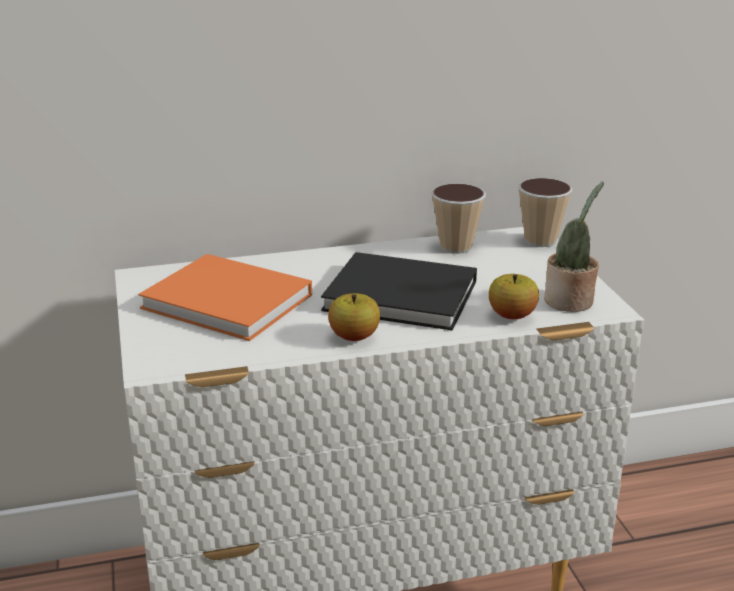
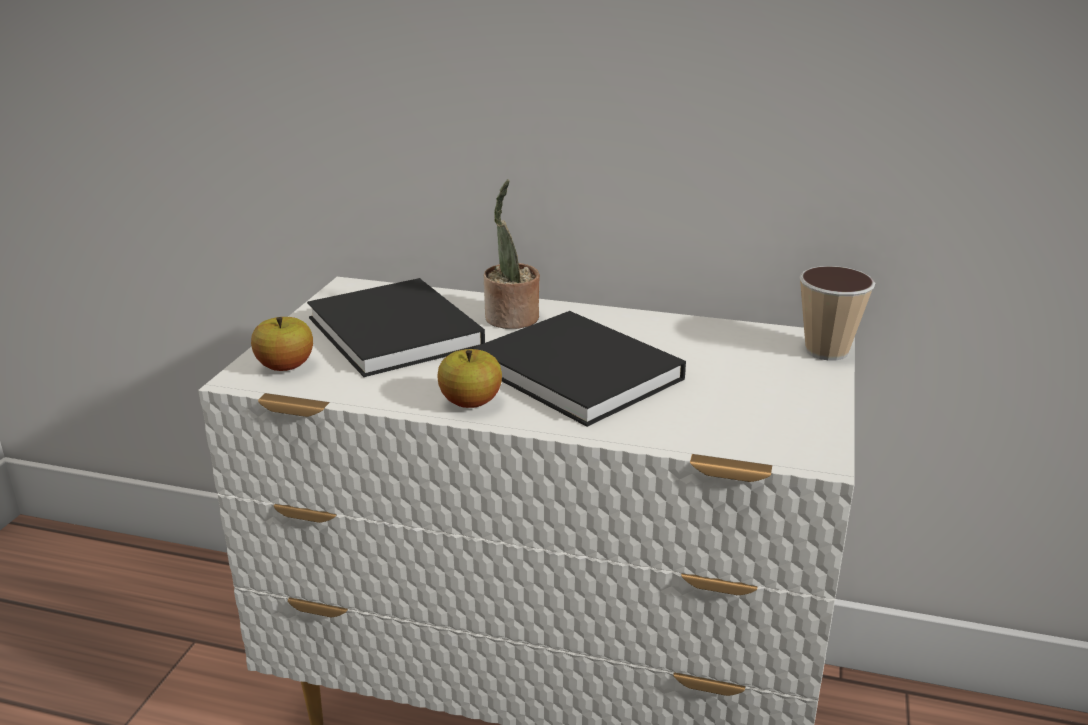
camera: 30 degrees right, 0 degrees up
orange book [138,254,312,341] -> black book [307,278,485,377]
cup [431,183,486,254] -> none
apple [489,274,539,319] -> apple moved to [251,317,313,371]
potted plant [544,182,604,312] -> potted plant moved to [484,179,540,329]

